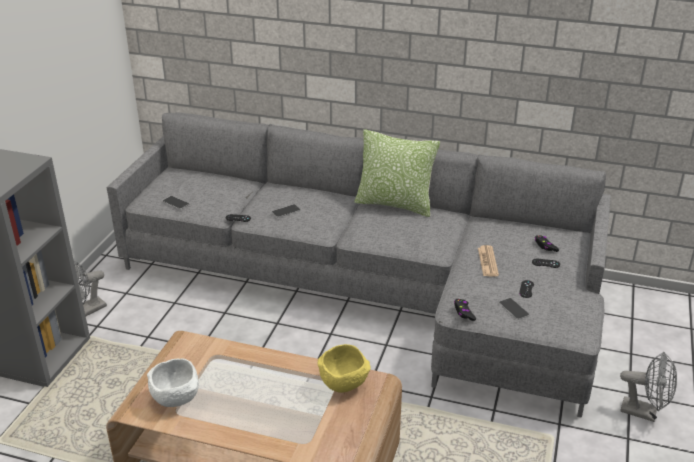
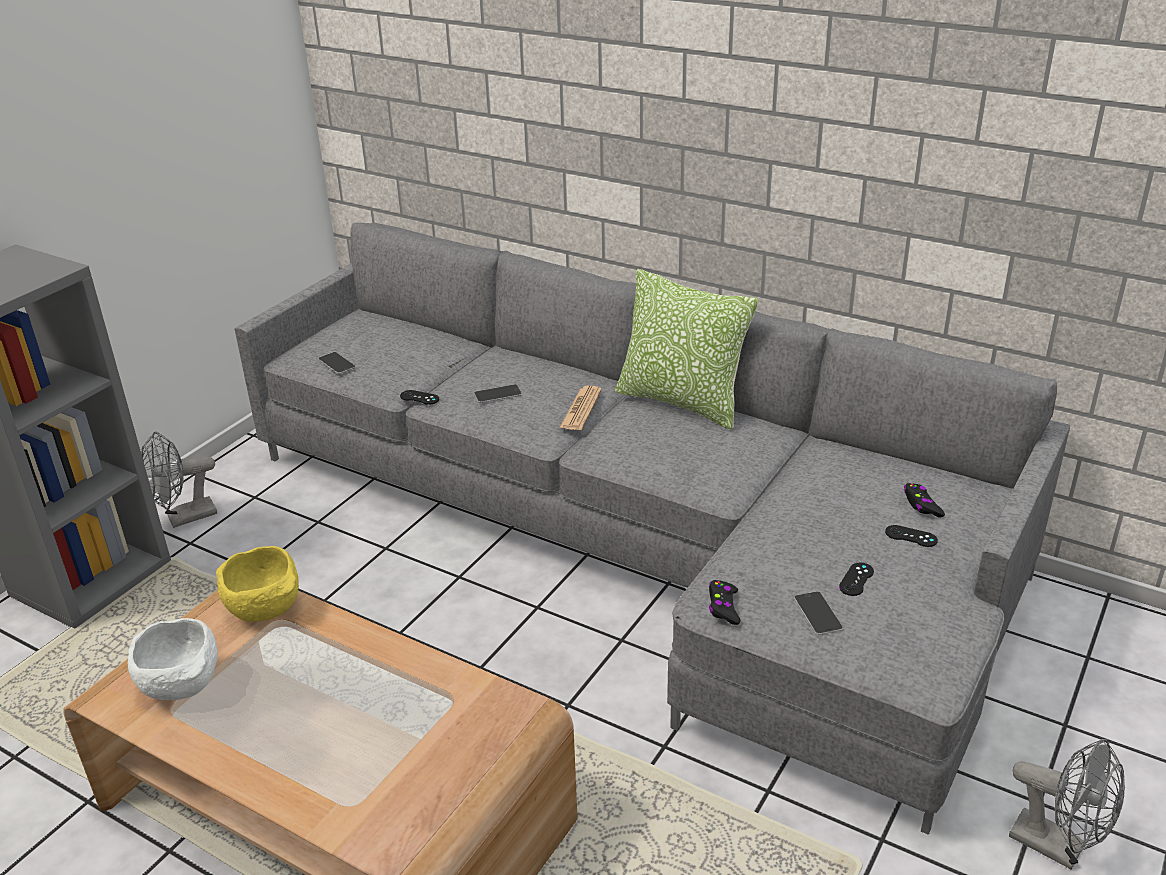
camera: 15 degrees right, 0 degrees up
yellow bowl [318,344,371,393] -> yellow bowl moved to [216,546,299,622]
newspaper [478,245,499,277] -> newspaper moved to [560,386,602,430]

